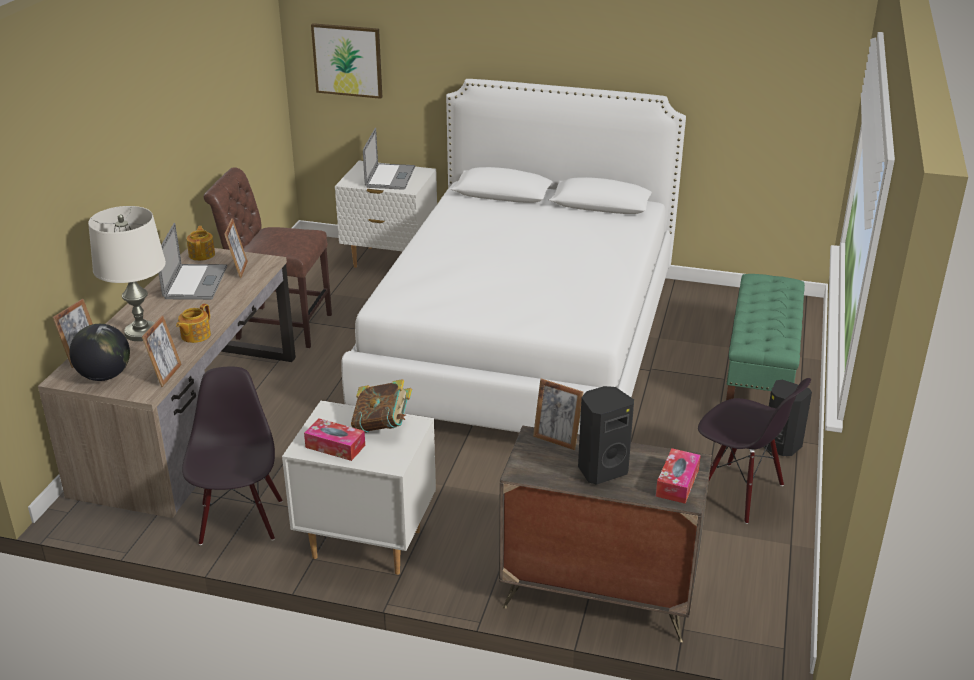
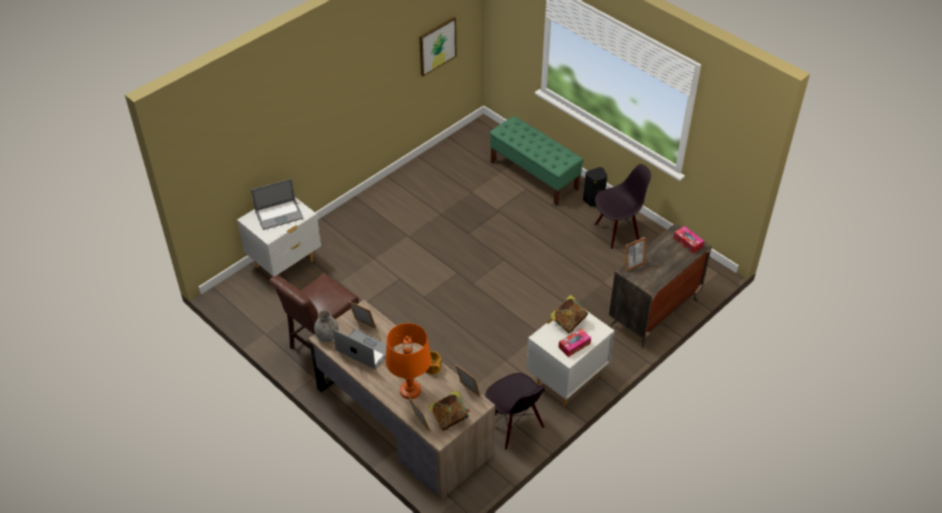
camera: 60 degrees left, 15 degrees up
globe [69,324,130,381] -> book [428,391,471,431]
white table lamp [88,206,166,341] -> orange table lamp [385,323,431,399]
black chair [182,367,282,545] -> black chair turned 150 degrees counterclockwise [486,373,545,450]
teapot [187,226,215,261] -> grey vase [314,310,338,342]
picture [311,23,382,99] -> picture moved to [419,17,456,76]
white bed [341,79,686,434] -> none
laptop [363,128,415,190] -> laptop turned 120 degrees clockwise [251,179,303,230]
black speaker [578,386,634,485] -> none

